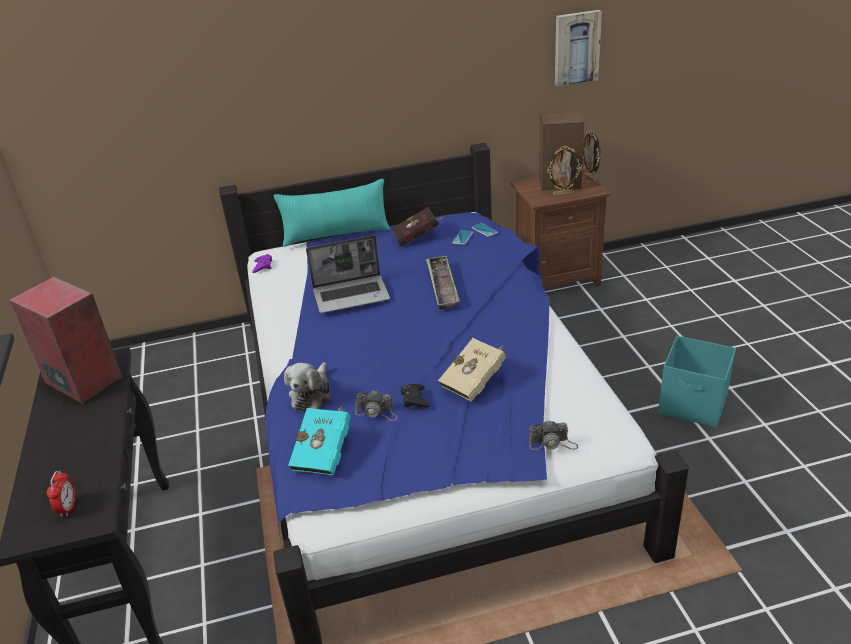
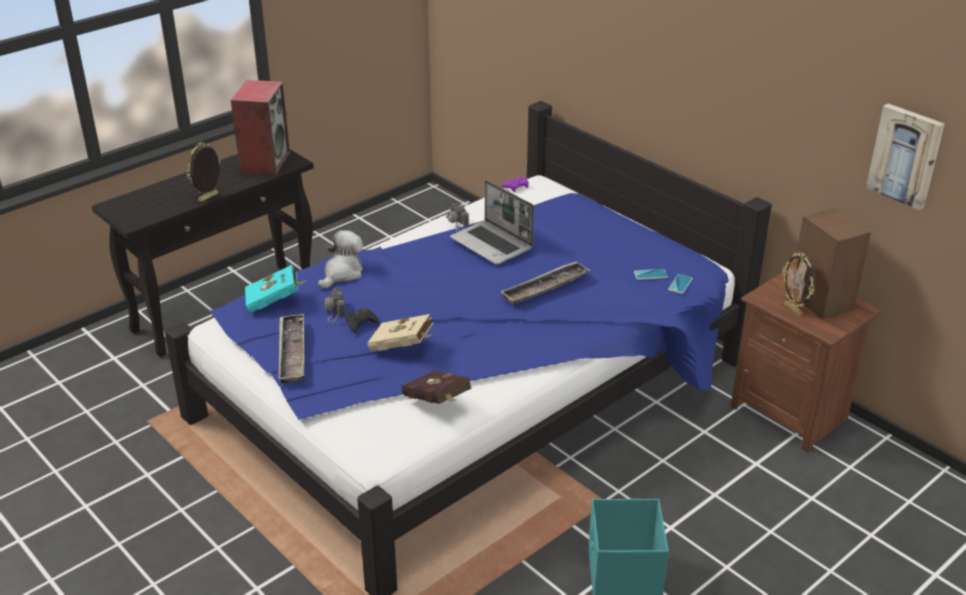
camera: 60 degrees right, 0 degrees up
alarm clock [47,470,76,517] -> none
turquoise pillow [274,179,390,247] -> none
plush toy [284,362,331,412] -> plush toy turned 135 degrees clockwise [318,230,363,289]
red book [391,207,443,247] -> red book moved to [402,371,472,404]
camera [529,420,578,450] -> camera moved to [445,203,469,231]
picture frame [583,130,601,182] -> picture frame moved to [187,142,220,202]
none -> tray [279,314,305,383]

